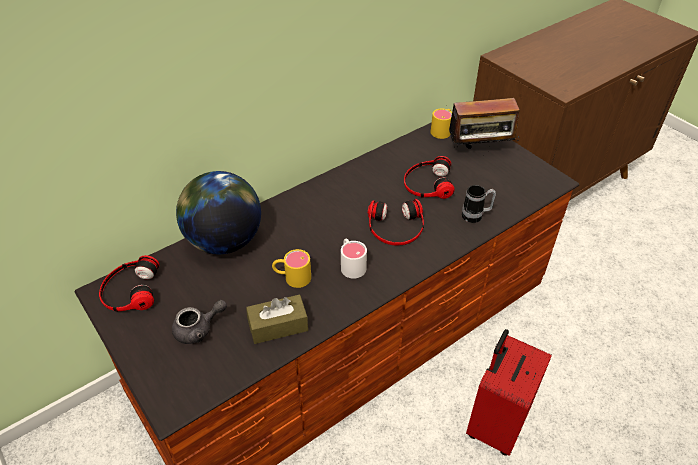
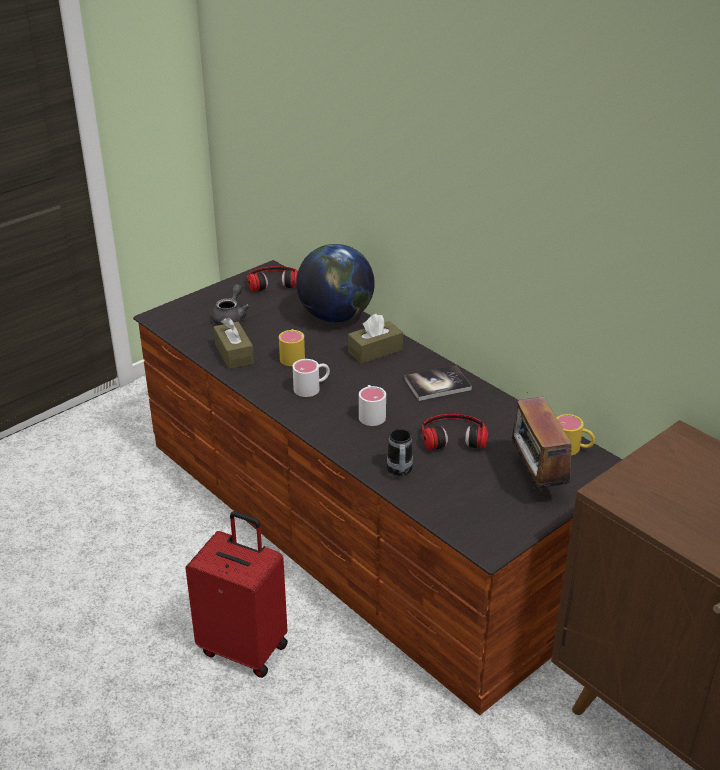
camera: 85 degrees right, 10 degrees down
grey teapot [172,300,227,344] -> grey teapot turned 135 degrees counterclockwise [212,284,250,325]
headphones [368,199,424,245] -> white mug [359,385,386,426]
none -> brown tissue box [348,314,403,364]
none -> book [405,365,472,401]

